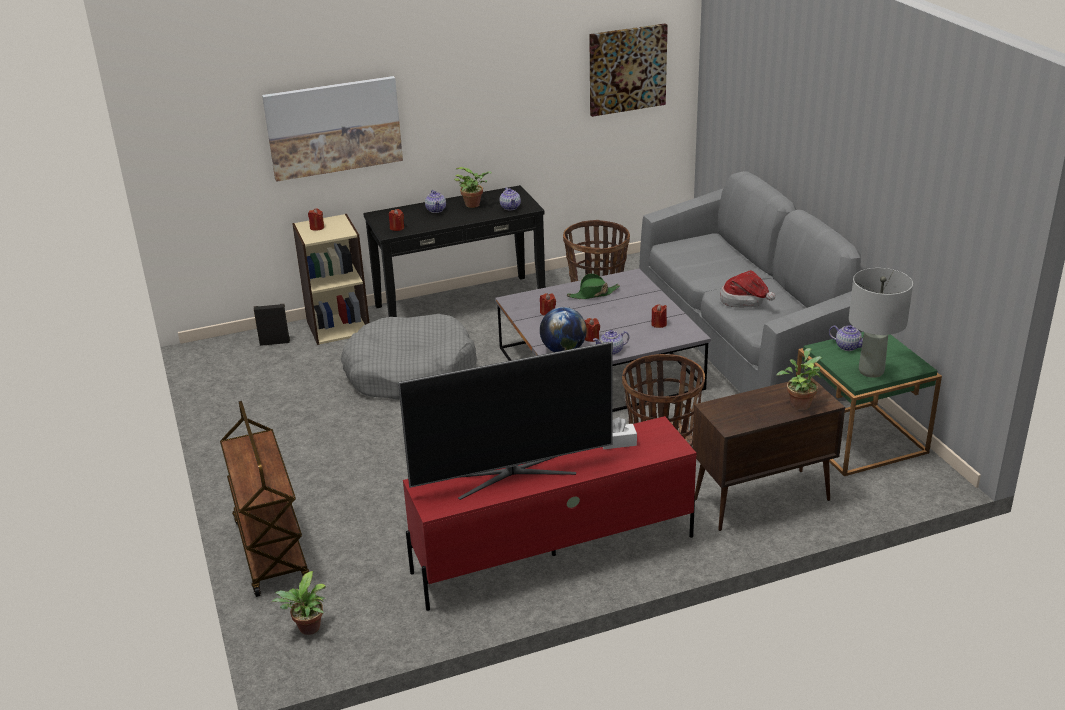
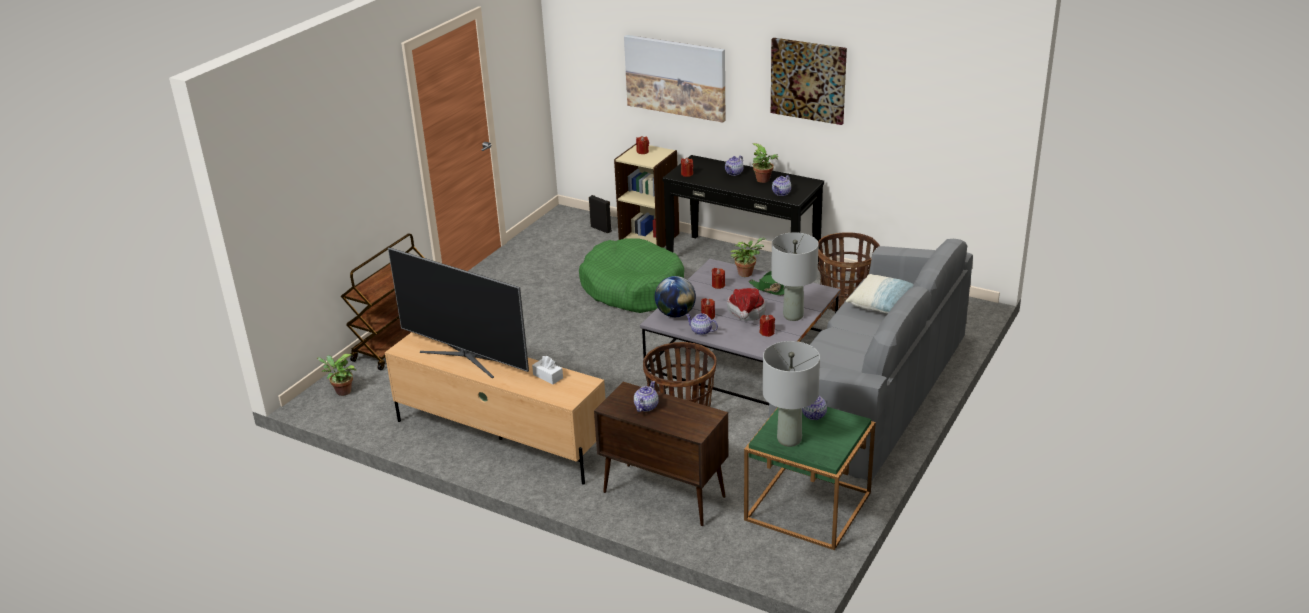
camera: 50 degrees right, 0 degrees up
grey dog bed [341,314,477,400] -> green dog bed [579,238,684,313]
red tv stand [403,416,696,611] -> beige tv stand [385,332,605,485]
picture [589,23,668,117] -> picture moved to [771,38,847,125]
hat [720,270,775,308] -> hat moved to [727,288,766,321]
potted plant [777,348,822,410] -> potted plant moved to [731,238,766,277]
none -> teapot [634,381,659,412]
none -> grey table lamp [771,232,819,321]
none -> pillow [846,274,914,314]

